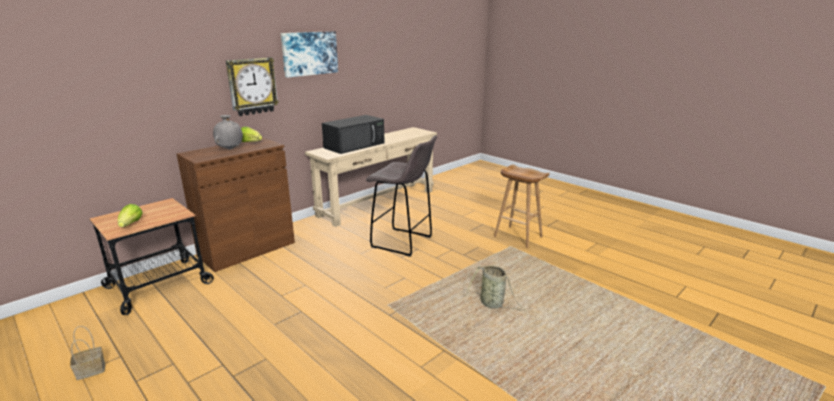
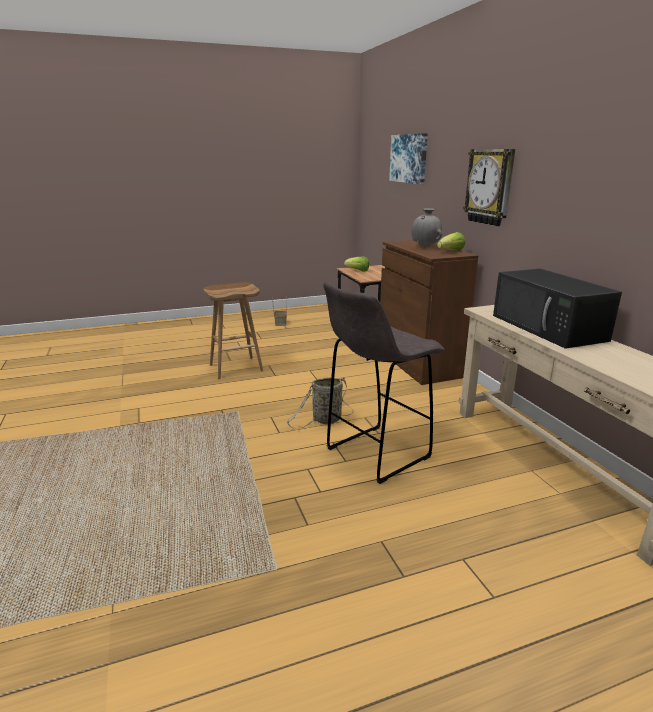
camera: 115 degrees right, 0 degrees up
picture [281,31,338,78] -> picture moved to [389,133,428,184]
basket [465,265,528,312] -> basket moved to [287,377,354,429]
brown stool [494,165,549,248] -> brown stool moved to [203,283,263,379]

